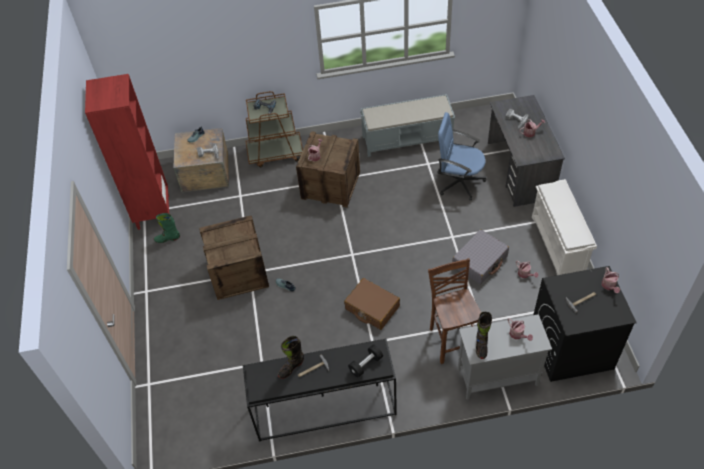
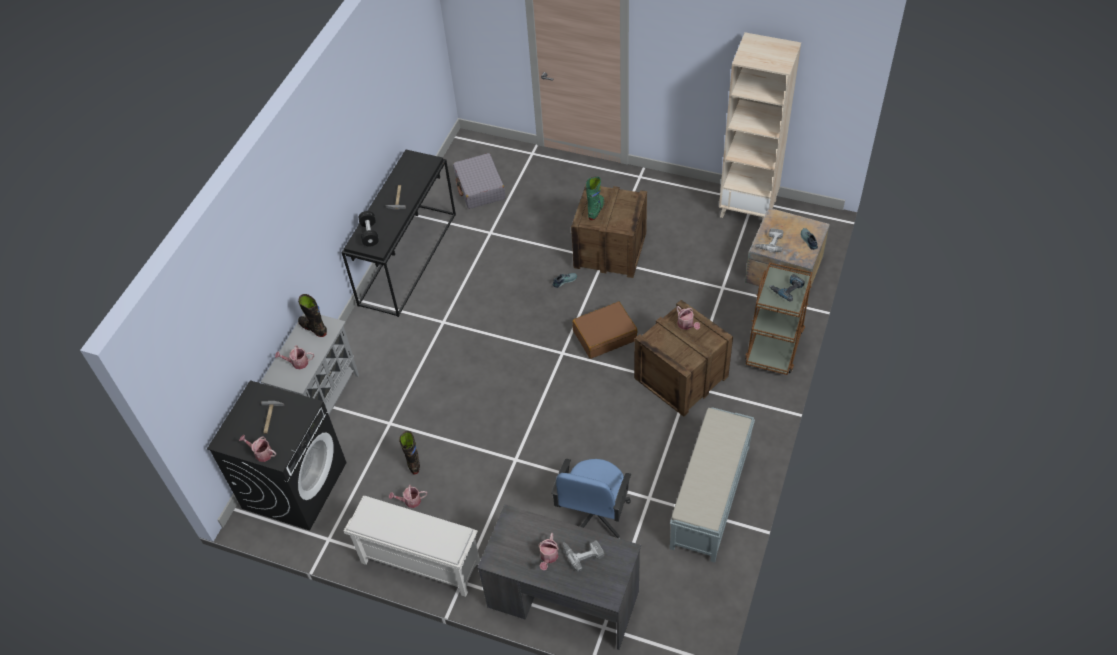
camera: 120 degrees right, 0 degrees up
red bookcase [85,74,169,230] -> beige bookcase [719,32,801,218]
green boot [154,213,180,243] -> green boot moved to [586,176,604,220]
black boot [278,336,304,379] -> black boot moved to [399,431,420,474]
brown suitcase [344,278,400,330] -> brown suitcase moved to [572,302,637,359]
brown stool [428,258,482,364] -> none
blue office chair [437,112,486,200] -> blue office chair turned 150 degrees clockwise [551,459,631,539]
grey suitcase [452,229,509,284] -> grey suitcase moved to [453,153,505,209]

